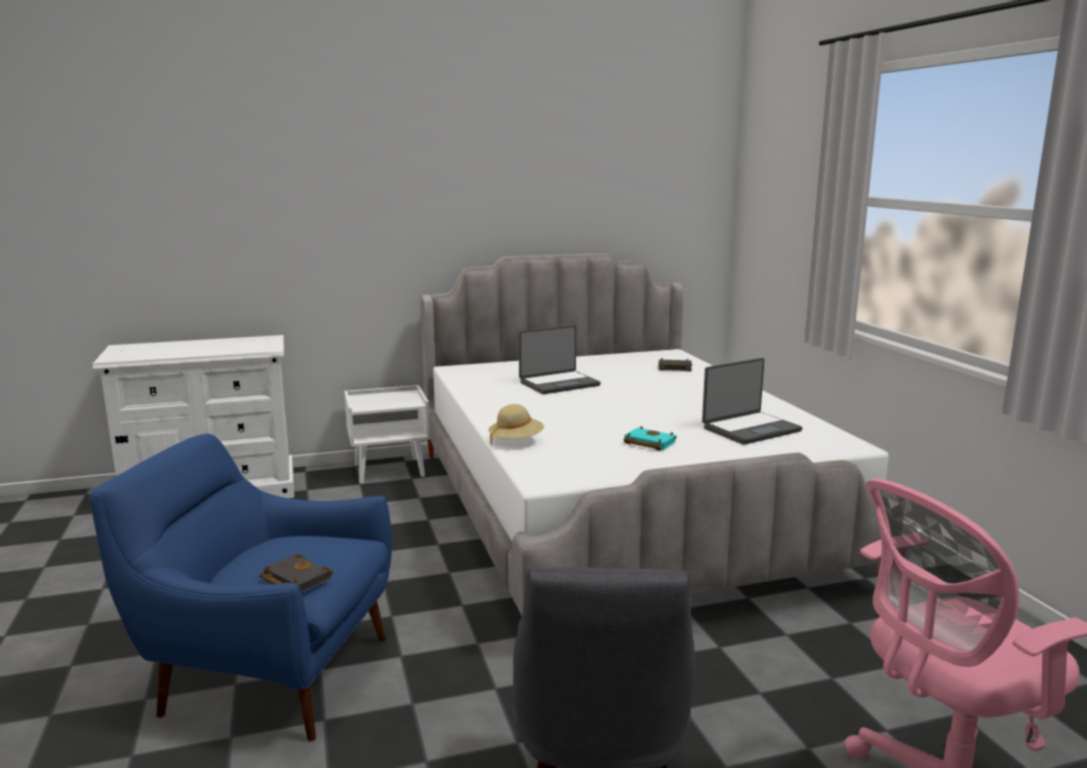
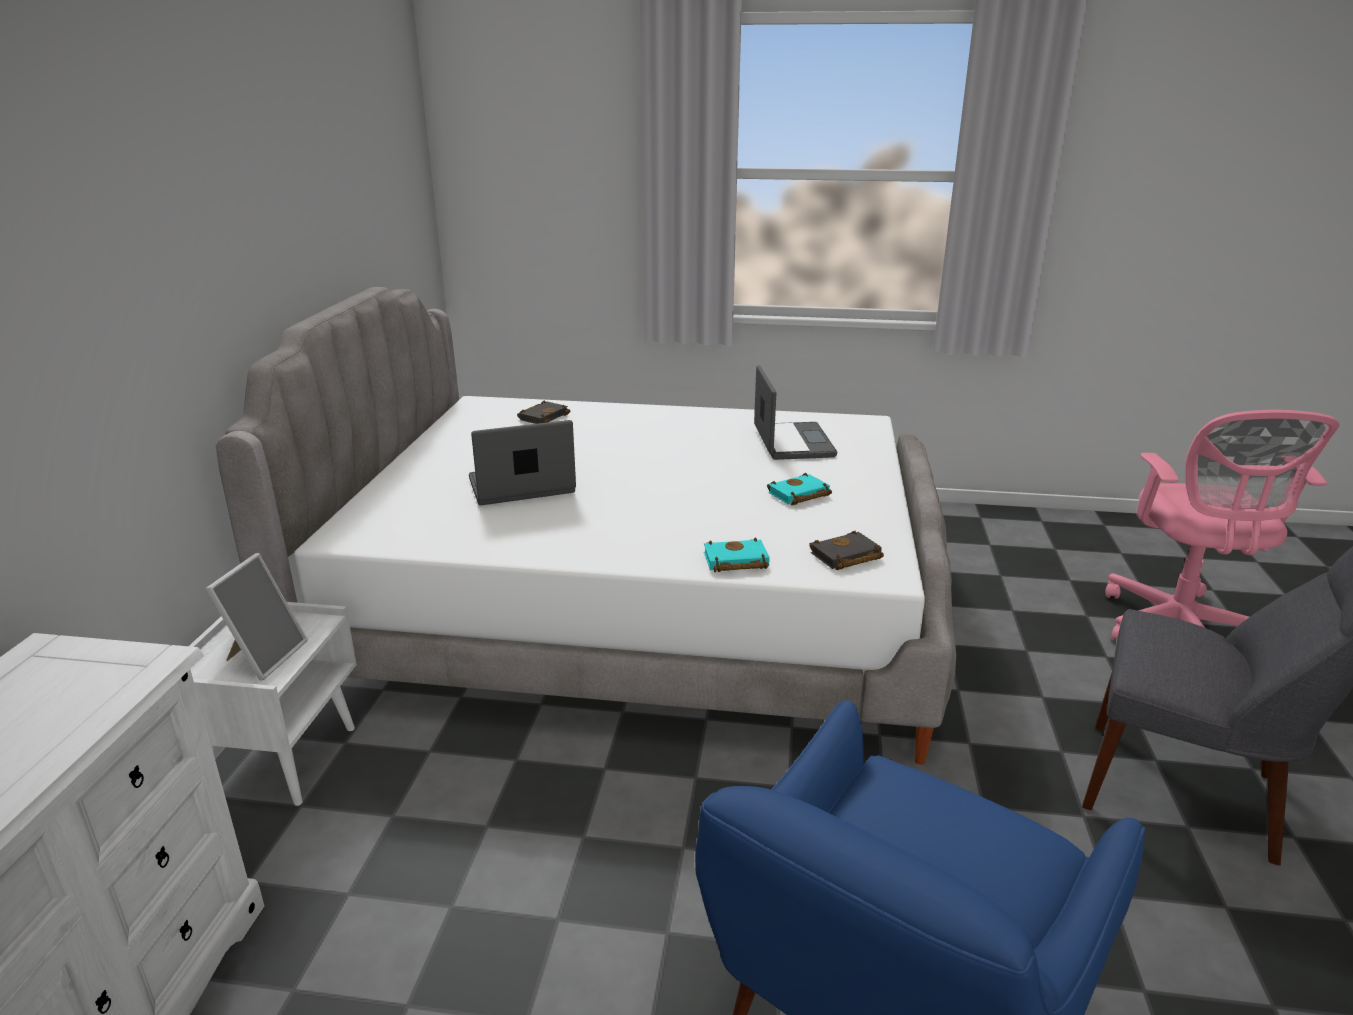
camera: 65 degrees left, 10 degrees up
black book [259,554,333,593] -> black book moved to [809,530,884,570]
beige hat [489,404,544,444] -> turquoise book [704,538,770,572]
laptop [519,325,601,394] -> laptop turned 105 degrees counterclockwise [469,420,576,505]
none -> picture frame [205,553,308,681]

